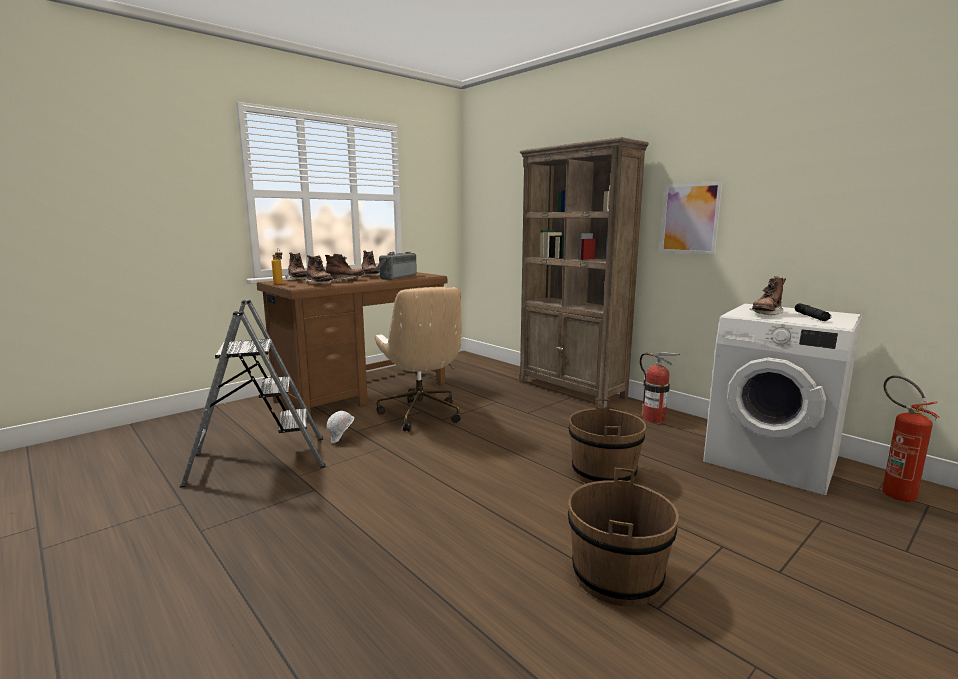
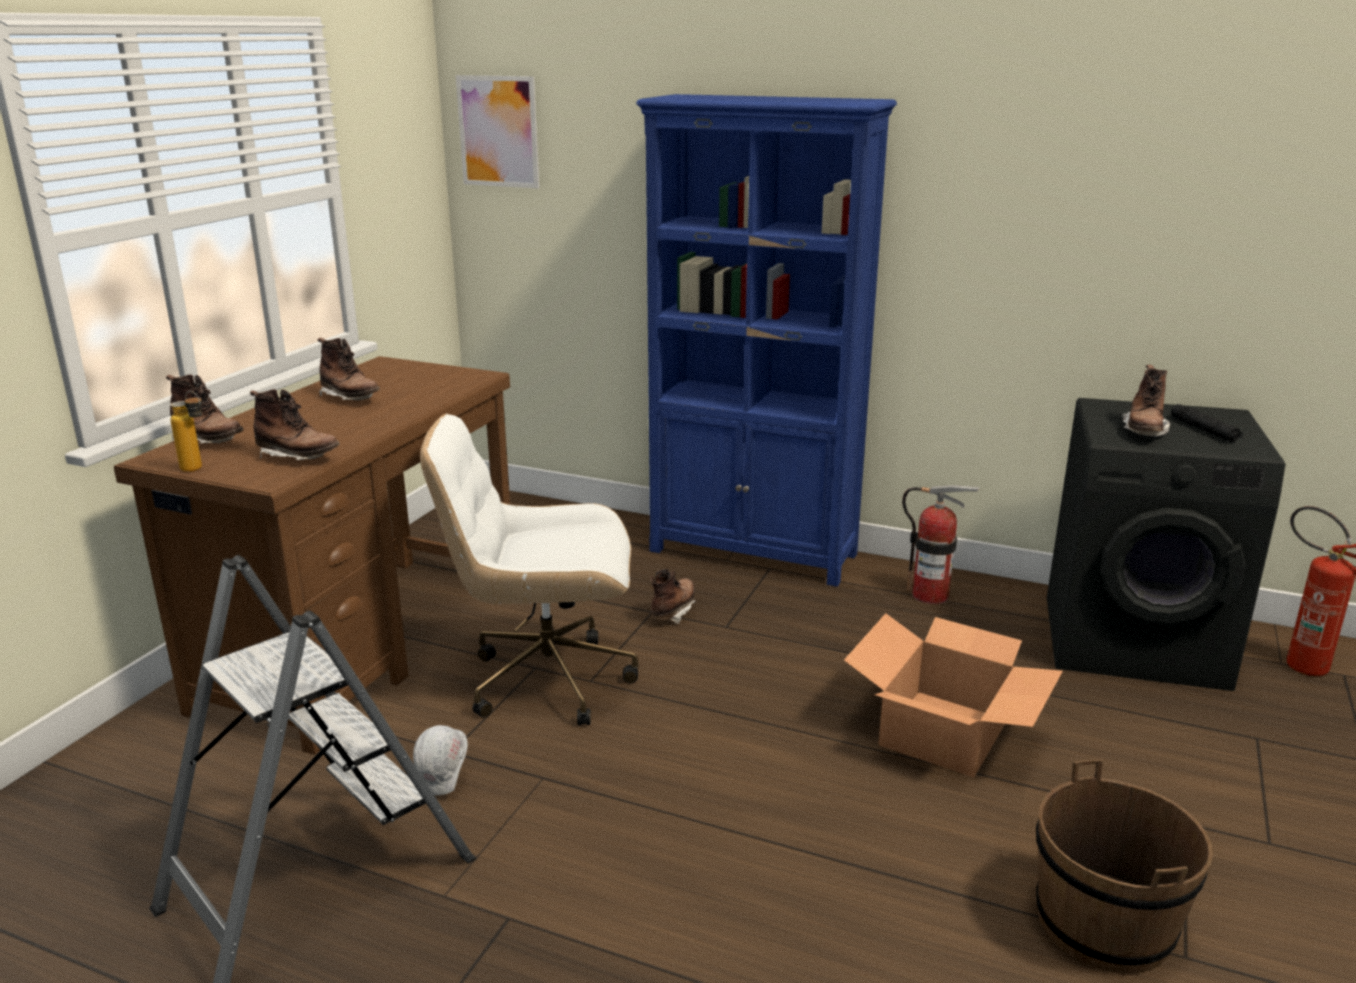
camera: 25 degrees left, 10 degrees up
brown boot [325,254,364,282] -> brown boot moved to [650,569,696,624]
white office chair [375,287,462,432] -> white office chair turned 135 degrees clockwise [420,414,639,725]
radio [376,252,417,280] -> none
brown bookcase [519,137,649,408] -> blue bookcase [636,94,897,587]
brown bucket [569,399,646,484] -> cardboard box [844,613,1063,778]
picture [660,182,722,254] -> picture moved to [456,75,540,189]
white washing machine [703,304,862,495] -> black washing machine [1047,398,1285,691]

